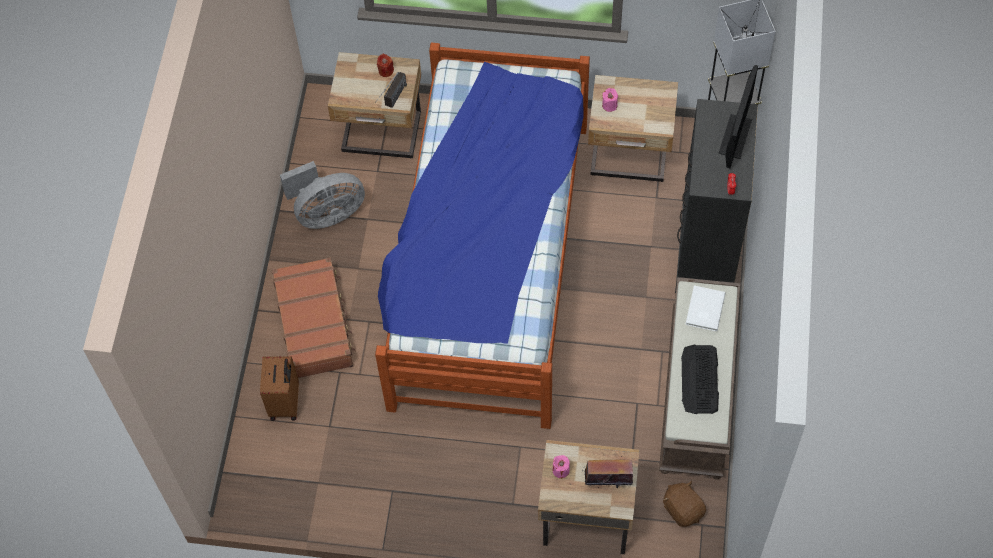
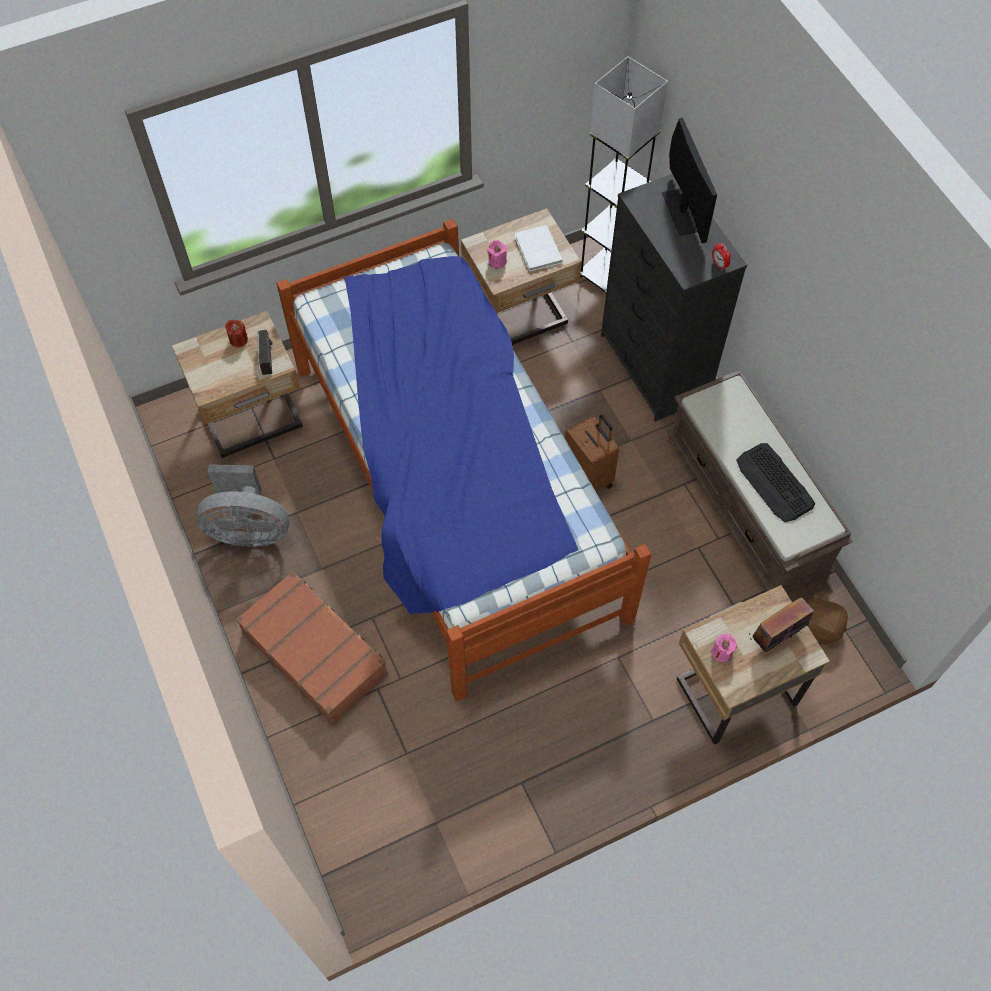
camera: 35 degrees left, 0 degrees up
brown suitcase [260,356,299,421] -> brown suitcase moved to [565,414,619,491]
grey fan [280,161,365,229] -> grey fan turned 60 degrees clockwise [196,464,289,547]
white book [685,286,725,331] -> white book moved to [514,225,563,272]

